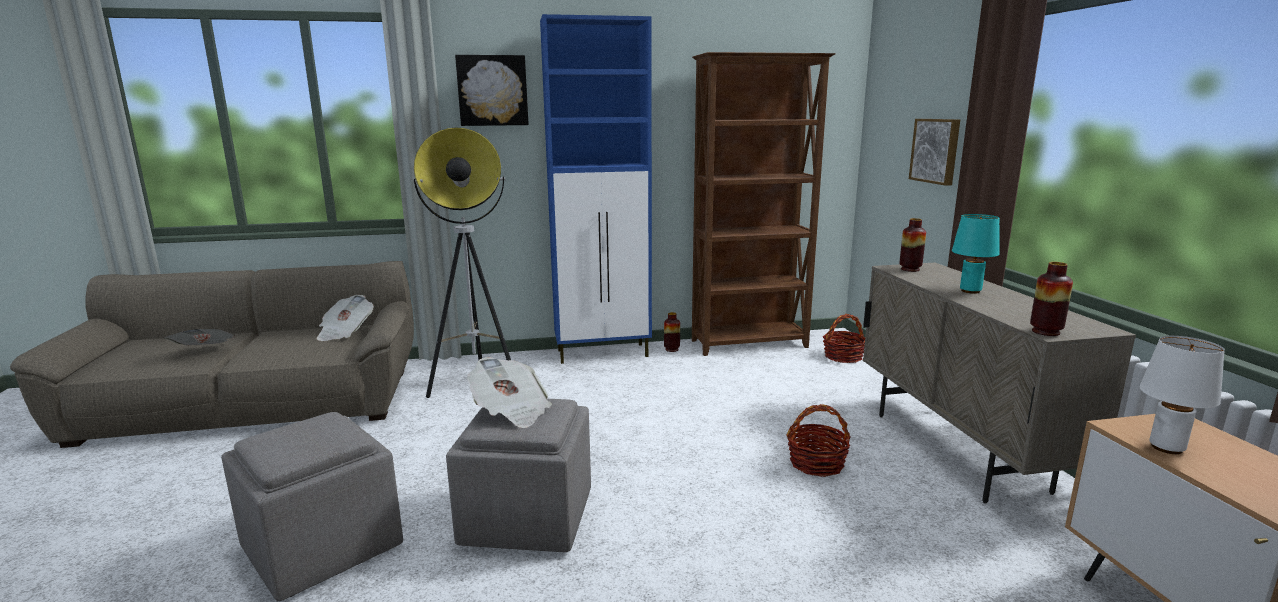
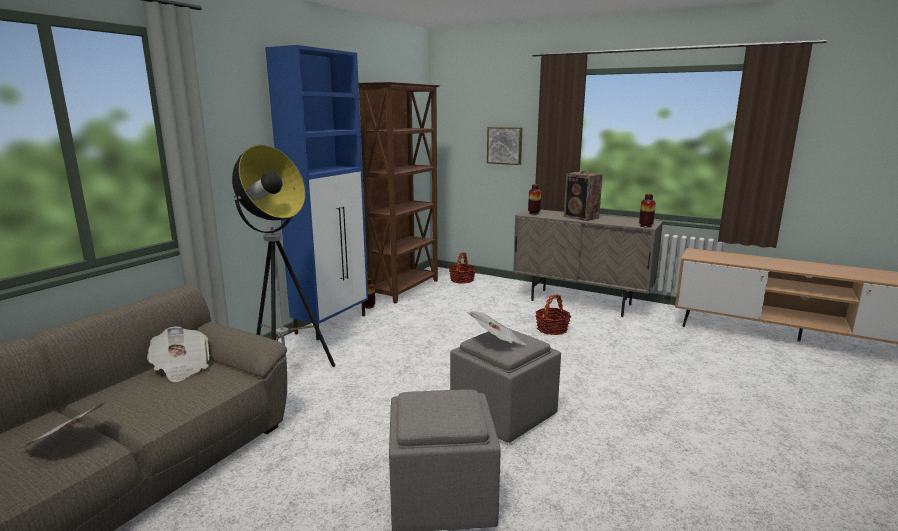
camera: 50 degrees left, 0 degrees up
picture [455,55,529,126] -> none
turquoise table lamp [952,214,999,294] -> speaker [564,171,603,221]
white table lamp [1140,336,1225,454] -> none

